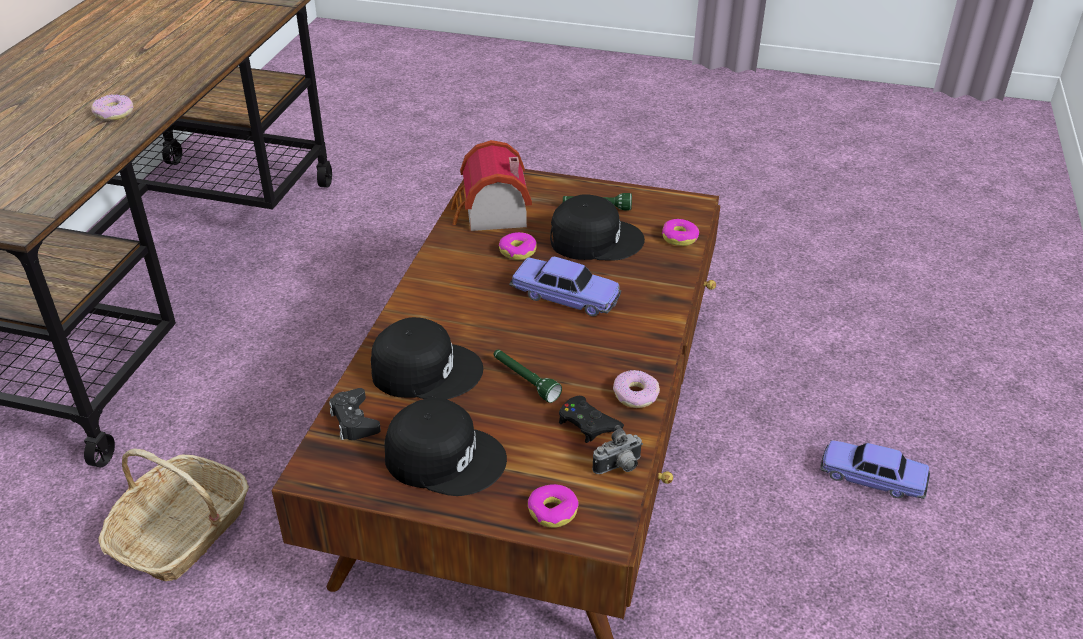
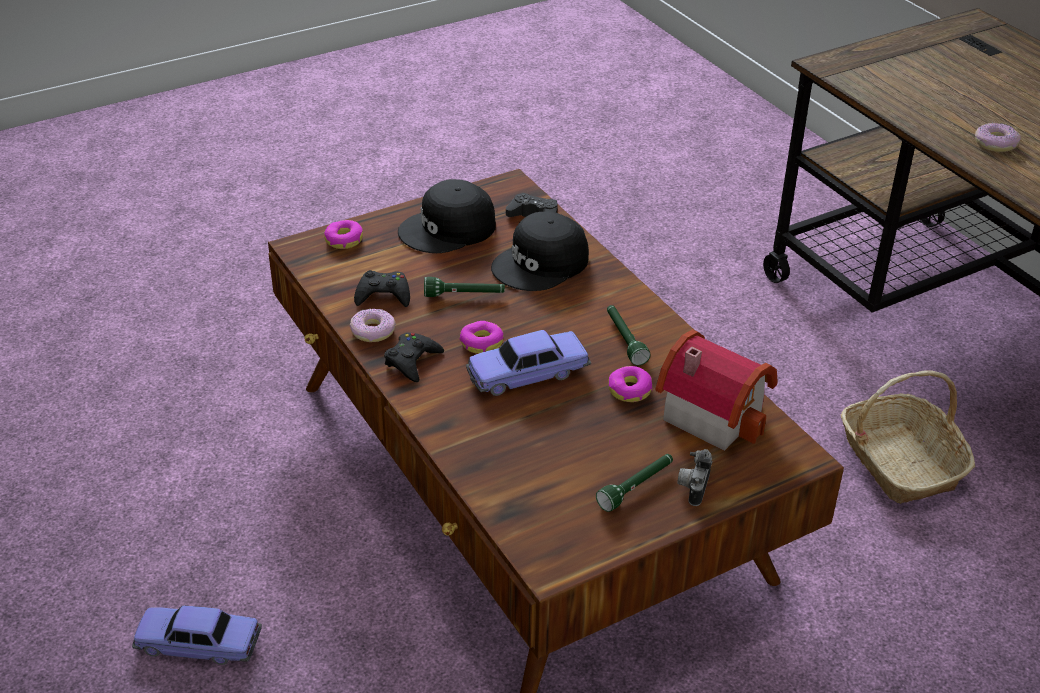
camera: 135 degrees right, 0 degrees up
basket [98,448,249,581] -> basket moved to [841,370,975,504]
black cap [550,194,645,261] -> none
camera [592,425,643,474] -> camera moved to [677,449,713,506]
donut [662,219,699,246] -> donut moved to [459,321,504,354]
toy car [820,440,930,499] -> toy car turned 150 degrees counterclockwise [132,605,262,665]
none -> black game controller [384,333,444,382]
none -> green flashlight [607,305,650,365]

